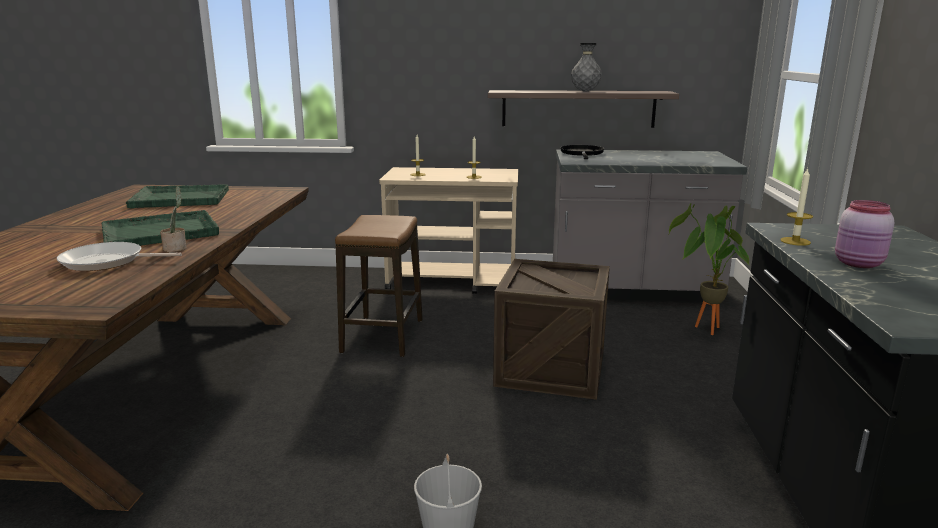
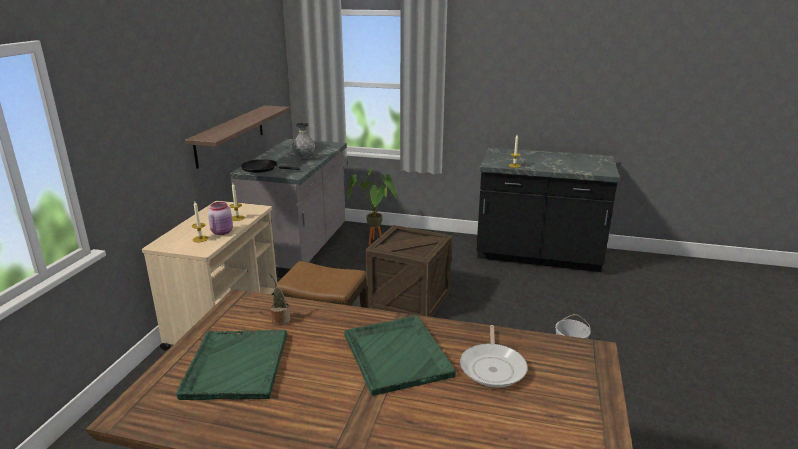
camera: 80 degrees left, 5 degrees up
potted plant [160,186,187,252] -> potted plant moved to [269,272,290,325]
grey vase [571,43,602,92] -> grey vase moved to [292,123,315,159]
pink jar [835,200,894,268] -> pink jar moved to [208,202,233,235]

